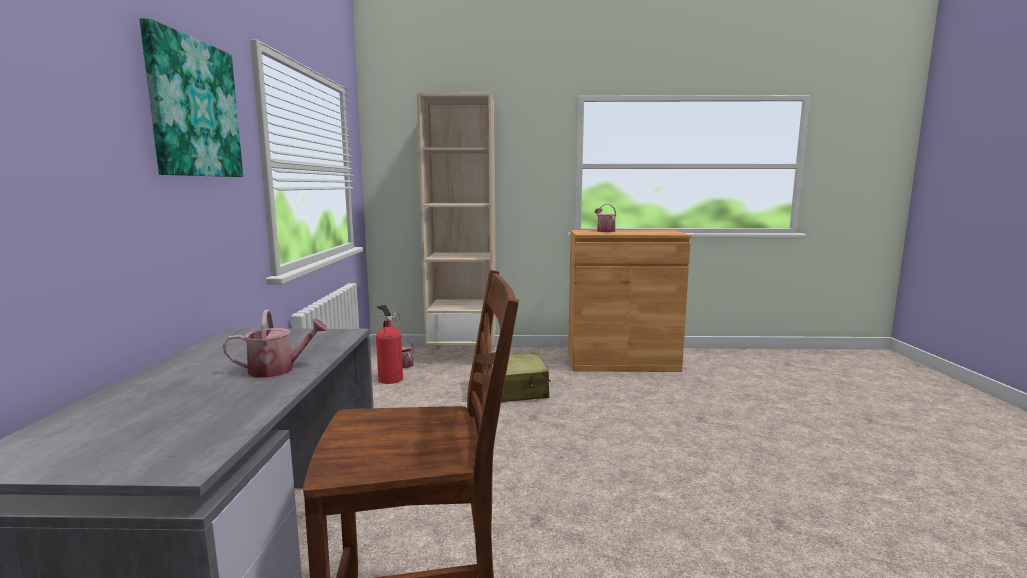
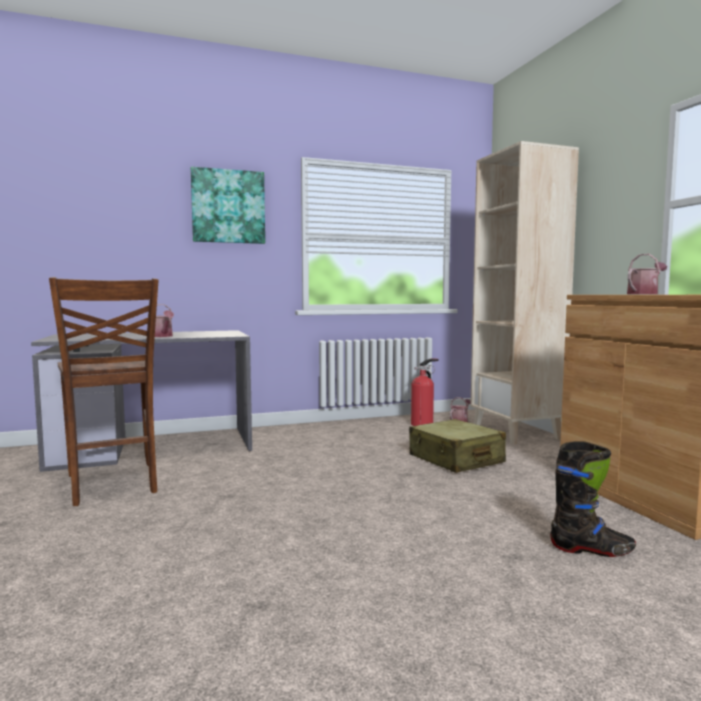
camera: 70 degrees right, 5 degrees down
none -> black boot [550,441,636,557]

